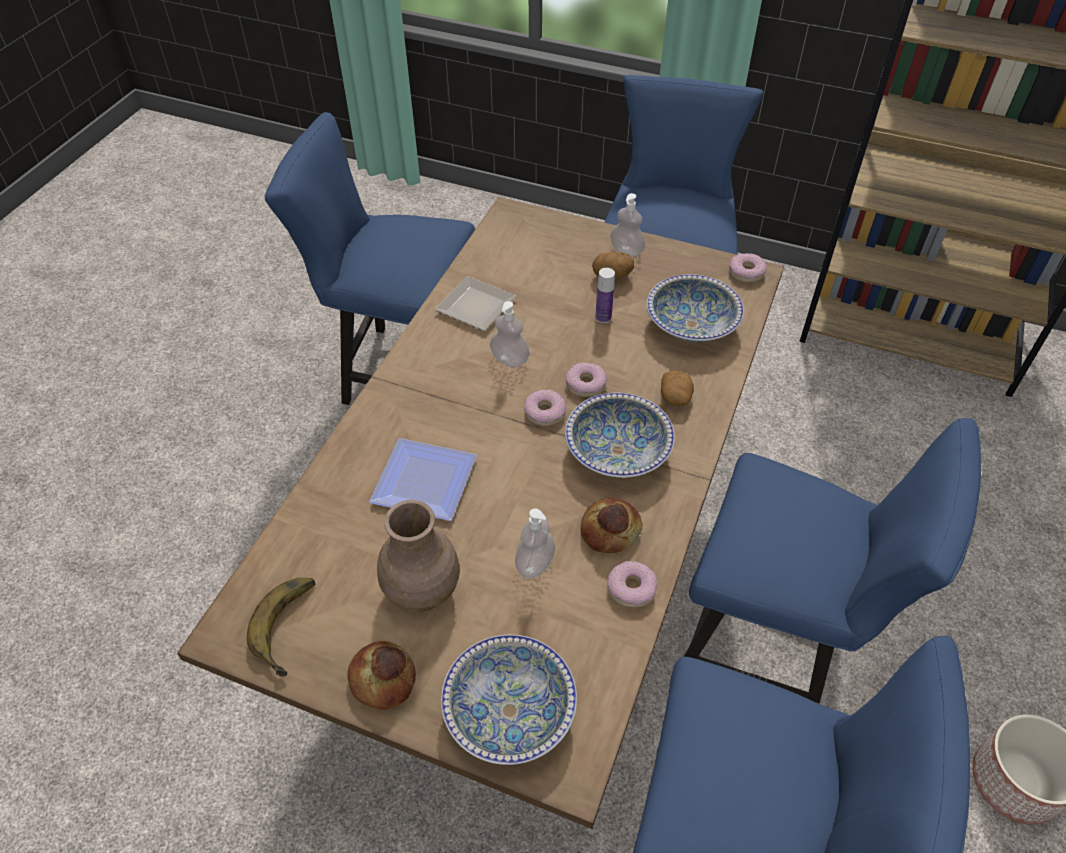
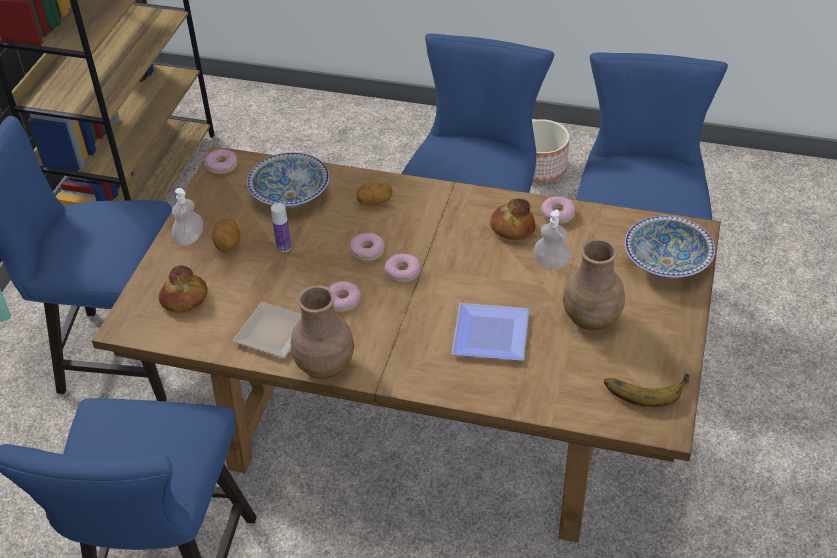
camera: 95 degrees left, 5 degrees down
bread [347,641,416,710] -> bread moved to [158,265,207,313]
soap dispenser [490,301,530,367] -> donut [328,281,361,312]
bowl [565,393,675,478] -> none
none -> brown vase [291,285,354,379]

